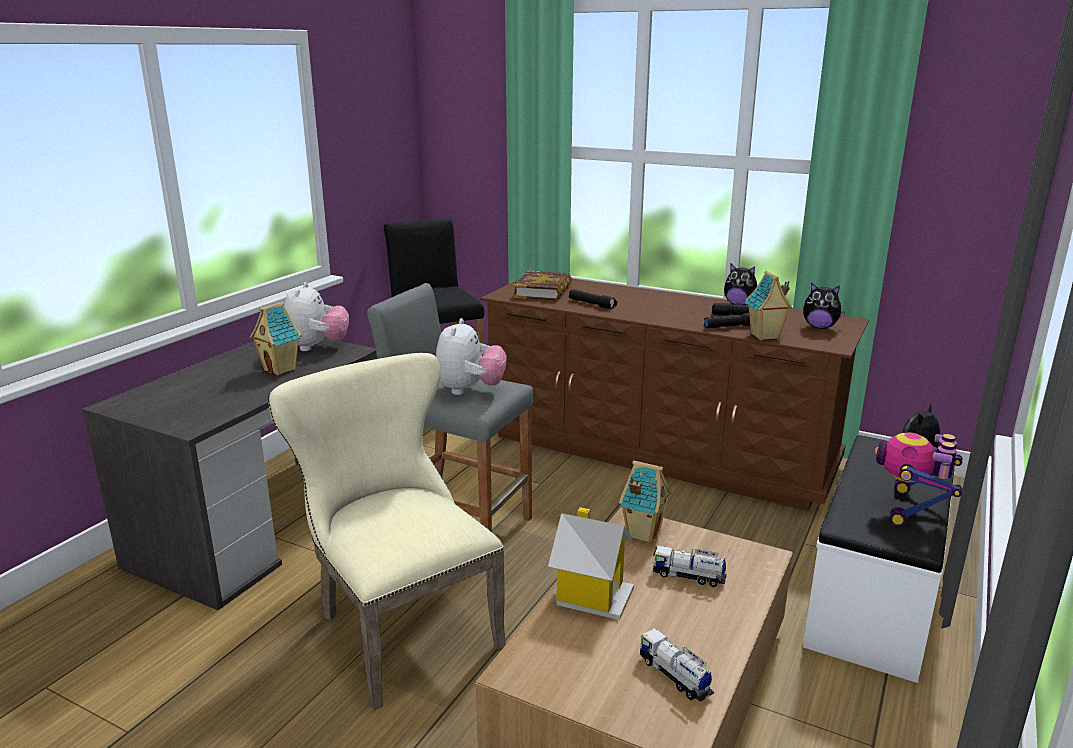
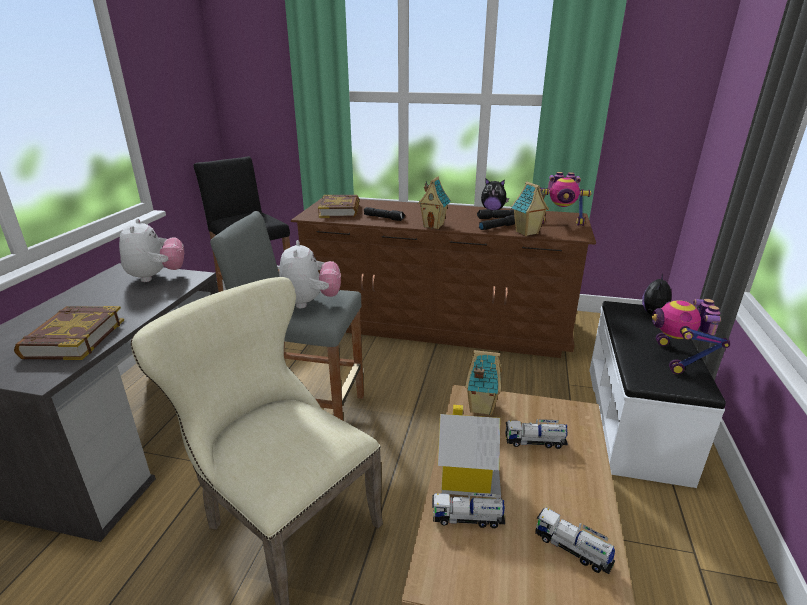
camera: 15 degrees left, 5 degrees up
toy house [250,302,302,375] -> toy house moved to [418,177,451,229]
plush toy [803,282,845,329] -> toy robot [540,172,592,226]
none -> book [14,306,124,360]
none -> toy truck [432,493,505,528]

